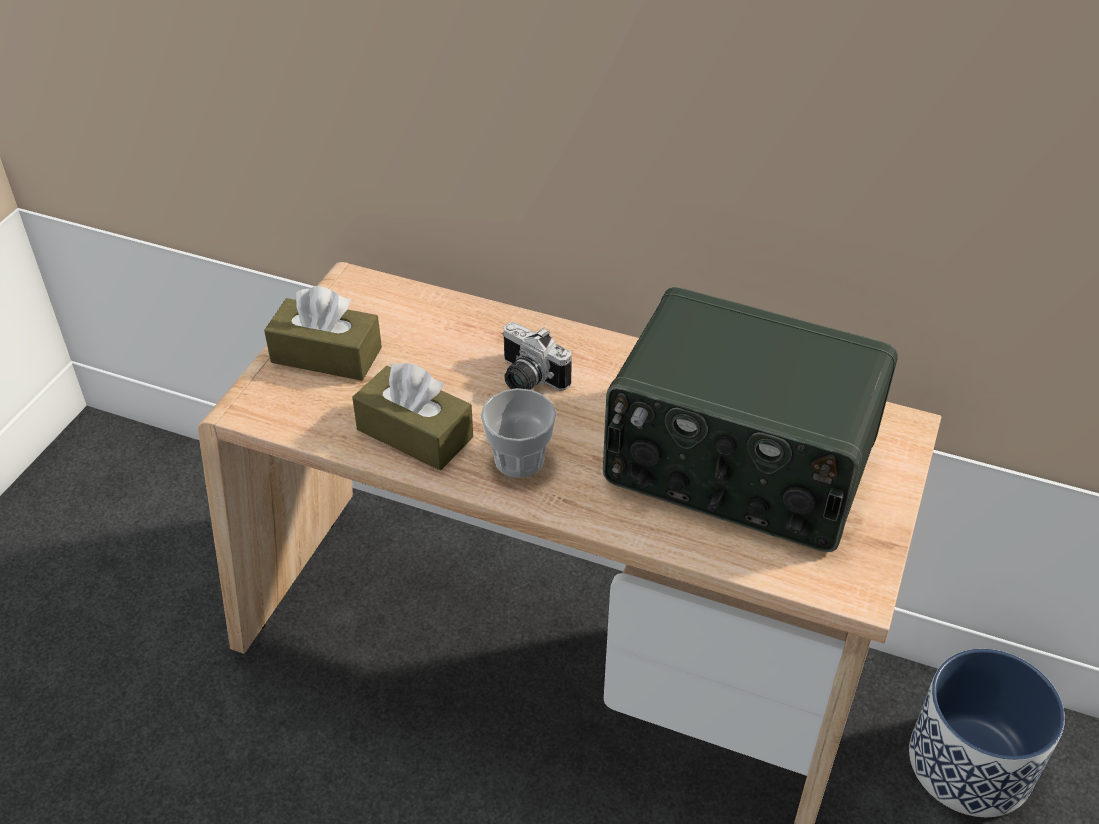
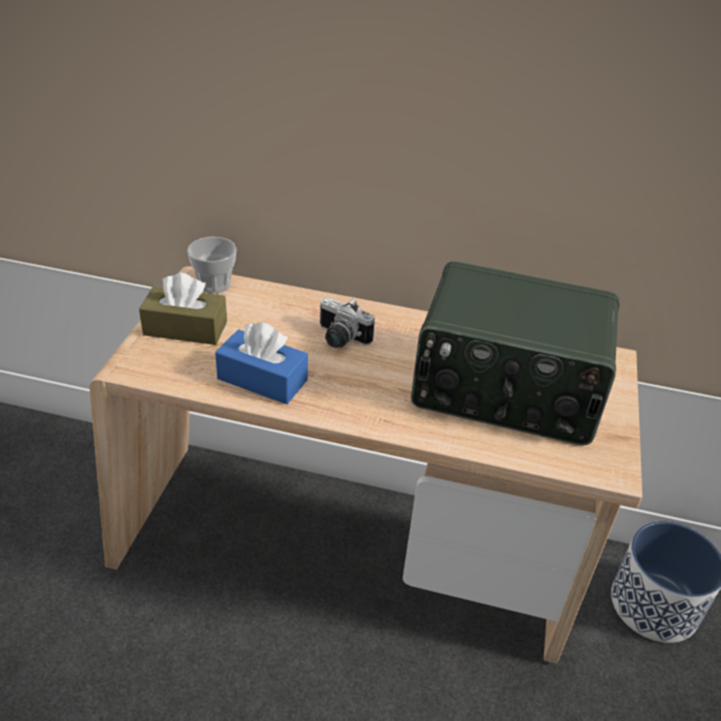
camera: 10 degrees left, 5 degrees down
brown tissue box [352,363,473,470] -> blue tissue box [215,322,308,404]
cup [481,388,556,478] -> cup moved to [187,237,237,294]

